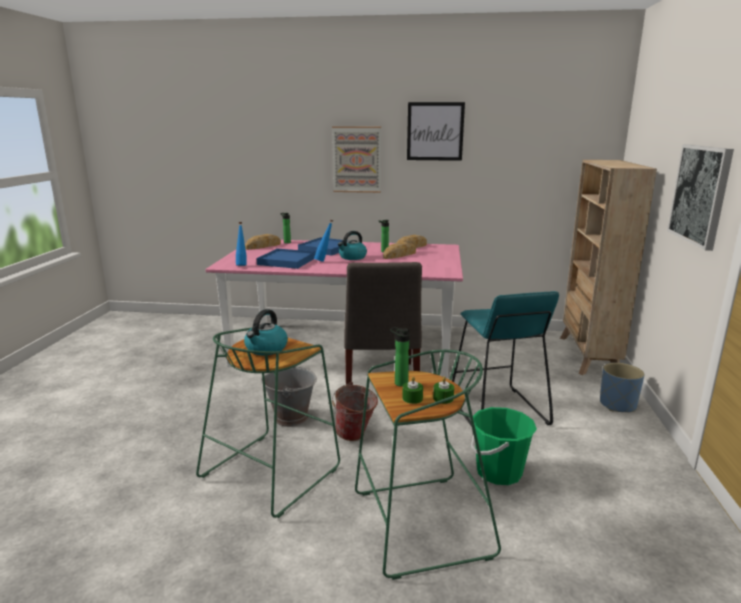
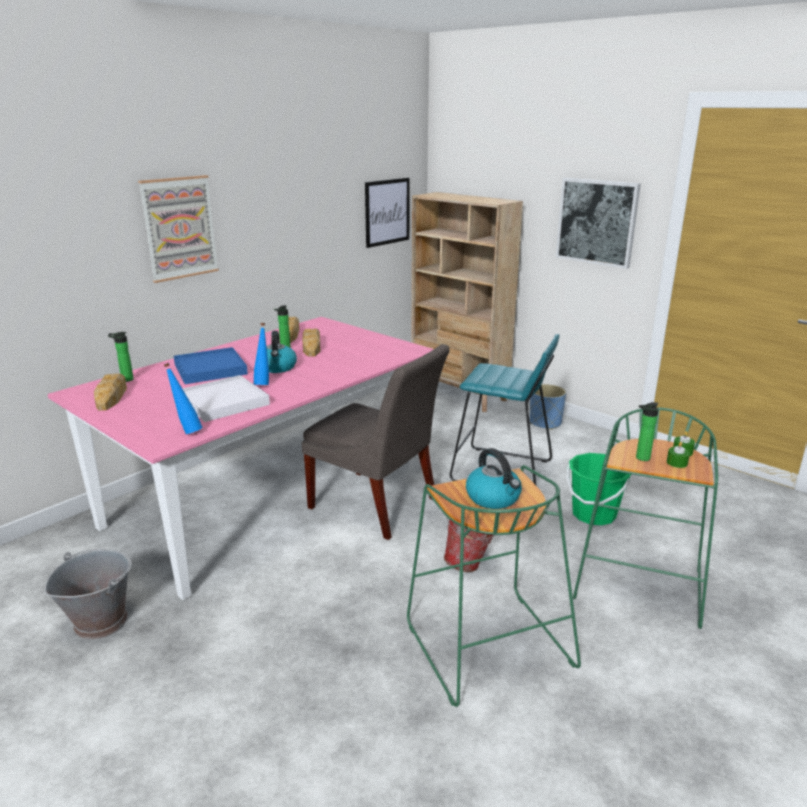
camera: 55 degrees left, 5 degrees up
blue tray [256,249,316,269] -> white tray [183,375,270,422]
grey bucket [261,366,317,427] -> grey bucket moved to [44,549,132,640]
picture [407,102,465,161] -> picture moved to [365,178,410,248]

